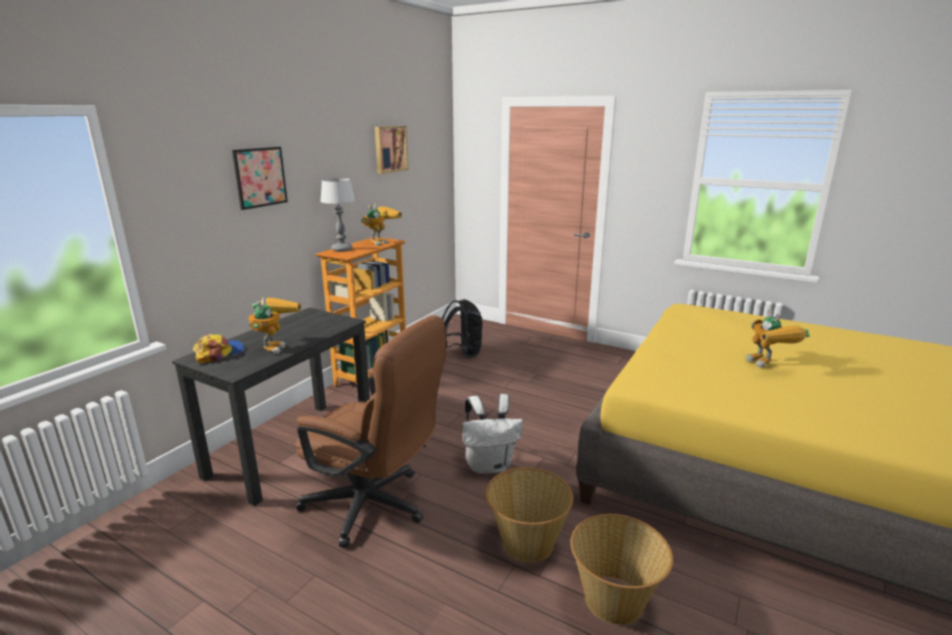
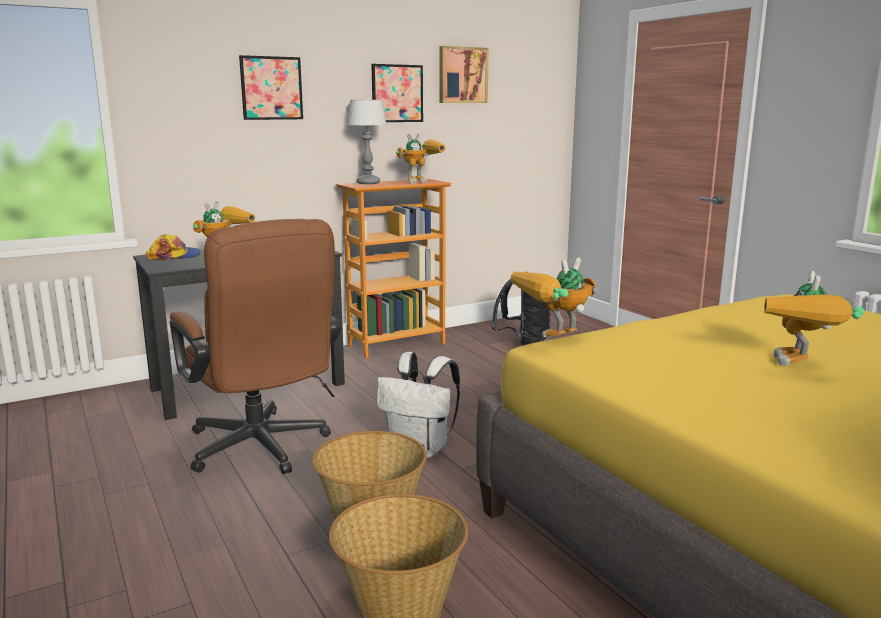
camera: 30 degrees right, 5 degrees down
none -> picture [371,64,423,122]
none -> toy robot [510,257,597,338]

